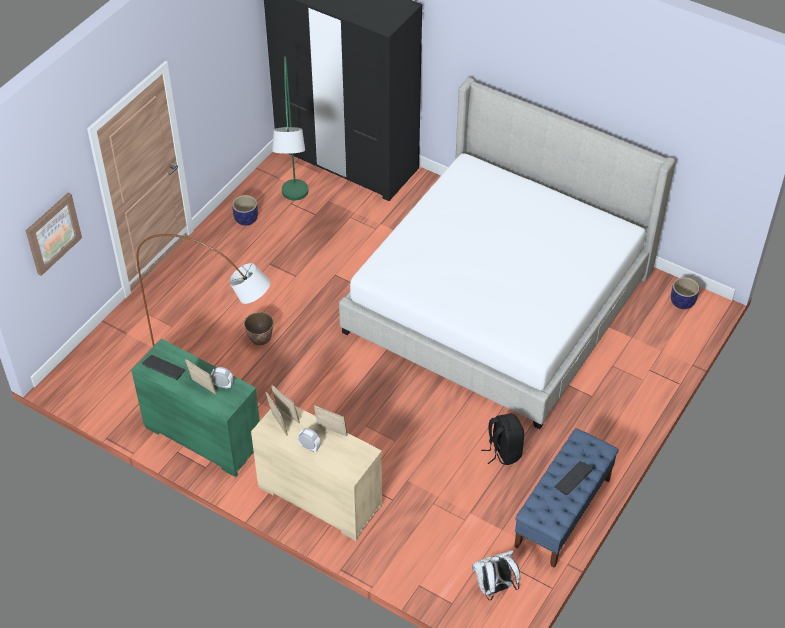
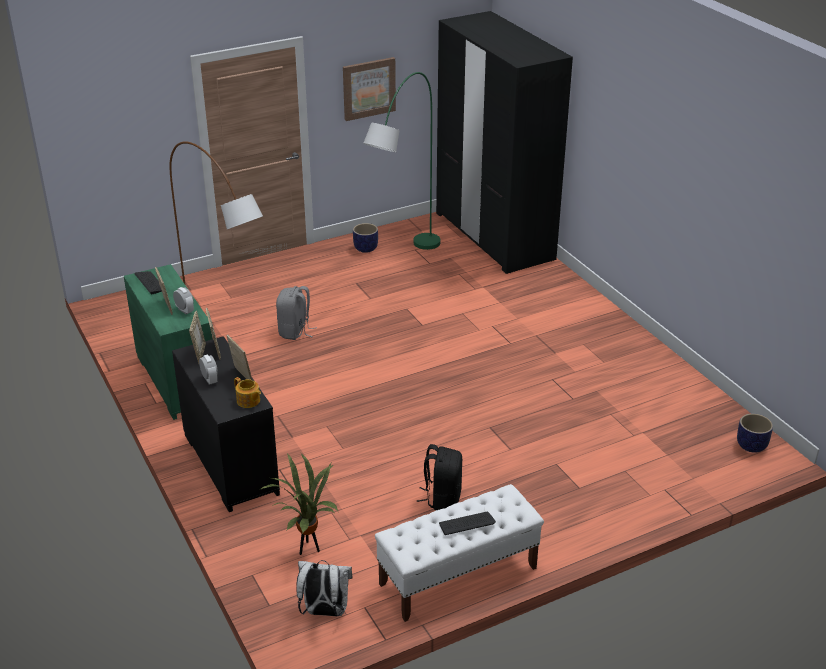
camera: 30 degrees right, 15 degrees down
picture [26,193,82,276] -> picture moved to [343,57,396,121]
planter [244,312,274,345] -> grey backpack [276,286,317,340]
beige dresser [251,403,382,541] -> black dresser [172,336,280,512]
bed [339,78,676,429] -> none
blue bench [514,428,619,568] -> white bench [375,484,544,622]
none -> teapot [234,377,261,408]
none -> potted plant [261,453,339,555]

